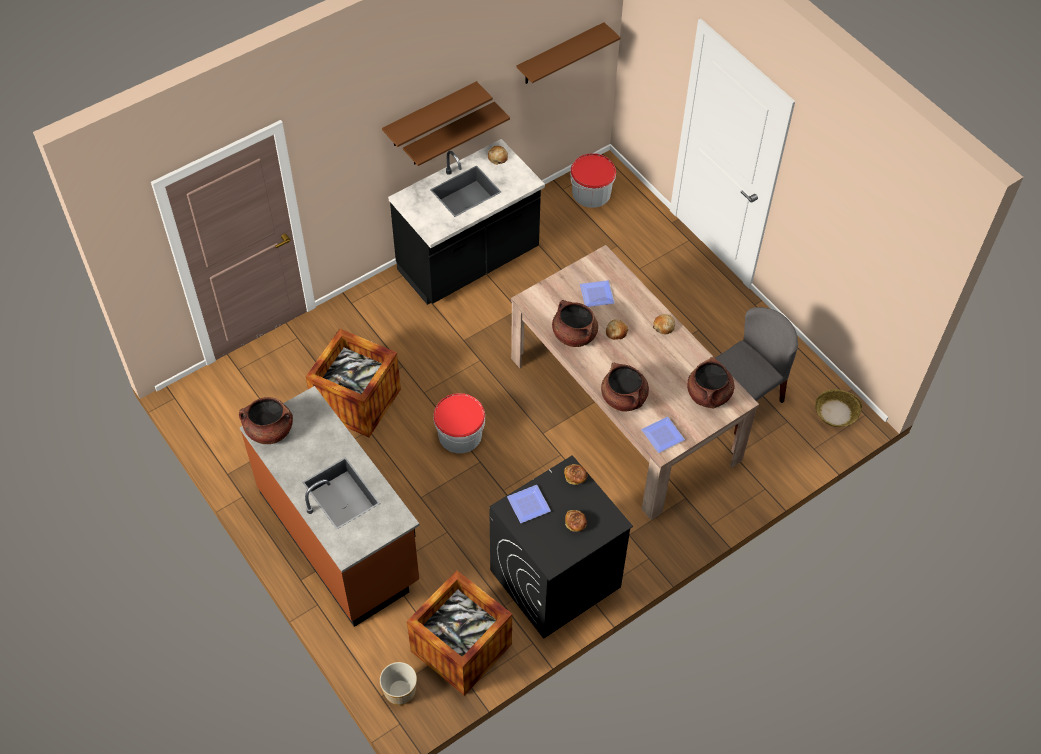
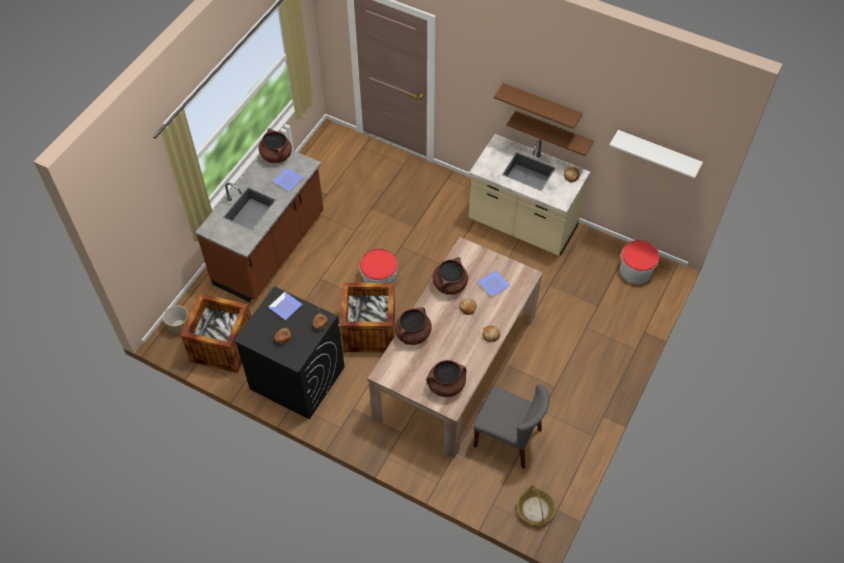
camera: 65 degrees right, 0 degrees up
crate [306,329,401,437] -> crate moved to [341,283,395,352]
black counter [388,139,545,305] -> beige counter [469,134,590,256]
brown shelf [517,22,621,84] -> white shelf [609,130,703,179]
plate [641,417,685,453] -> plate moved to [273,168,304,191]

